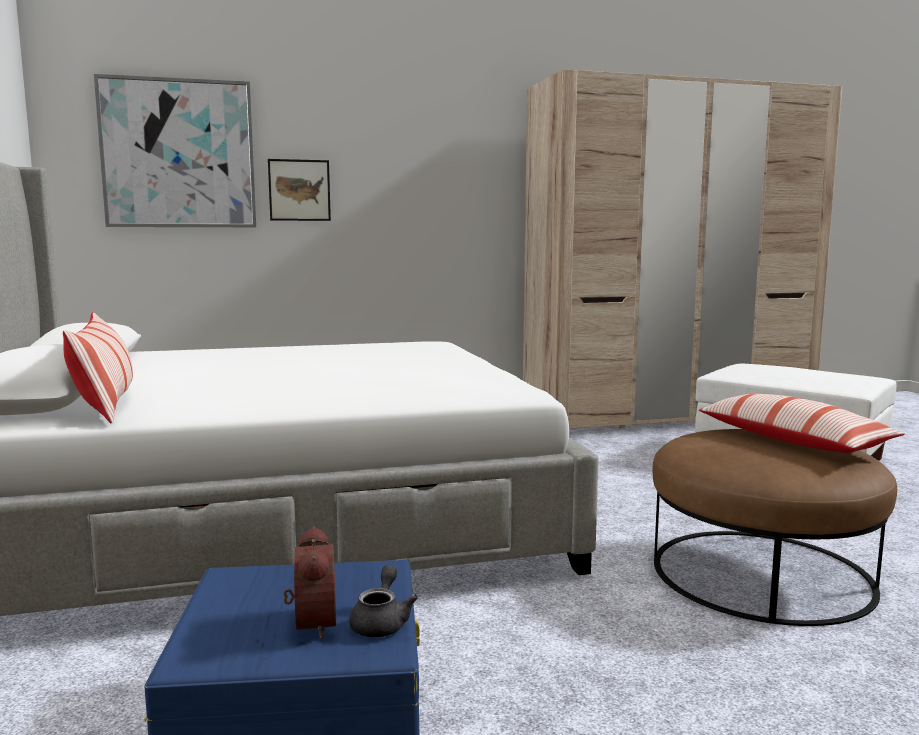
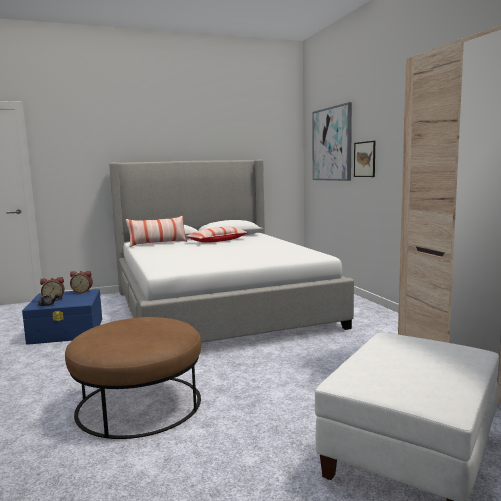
camera: 85 degrees right, 0 degrees up
pillow [699,394,905,453] -> pillow moved to [186,227,249,243]
none -> alarm clock [70,271,93,293]

